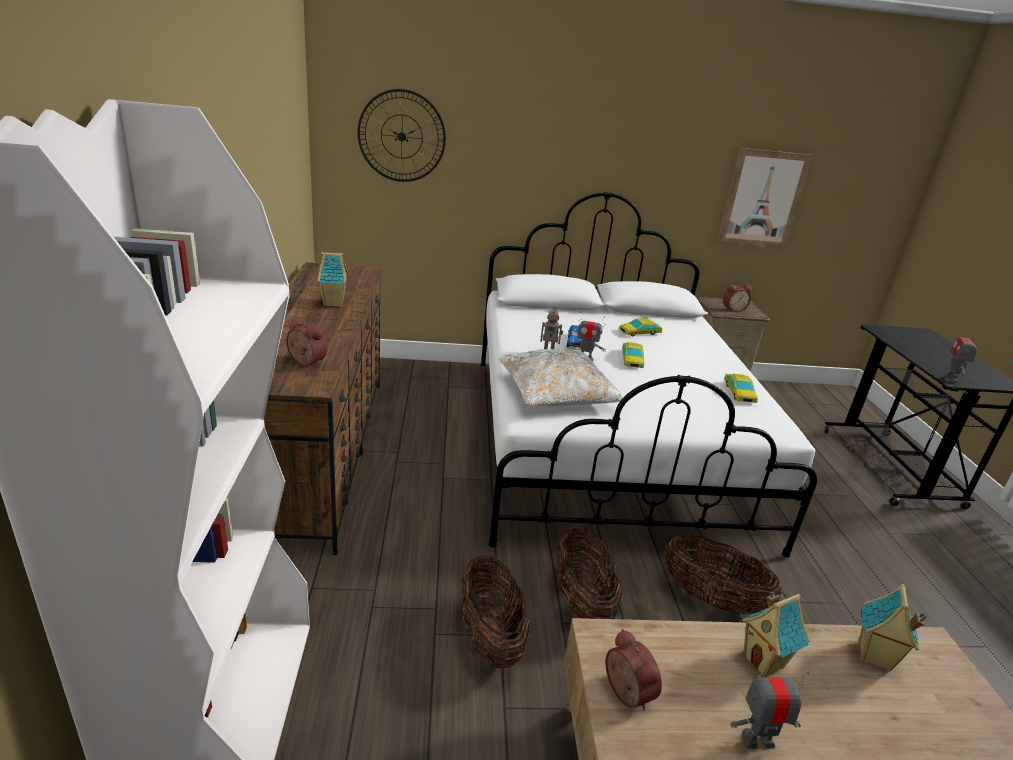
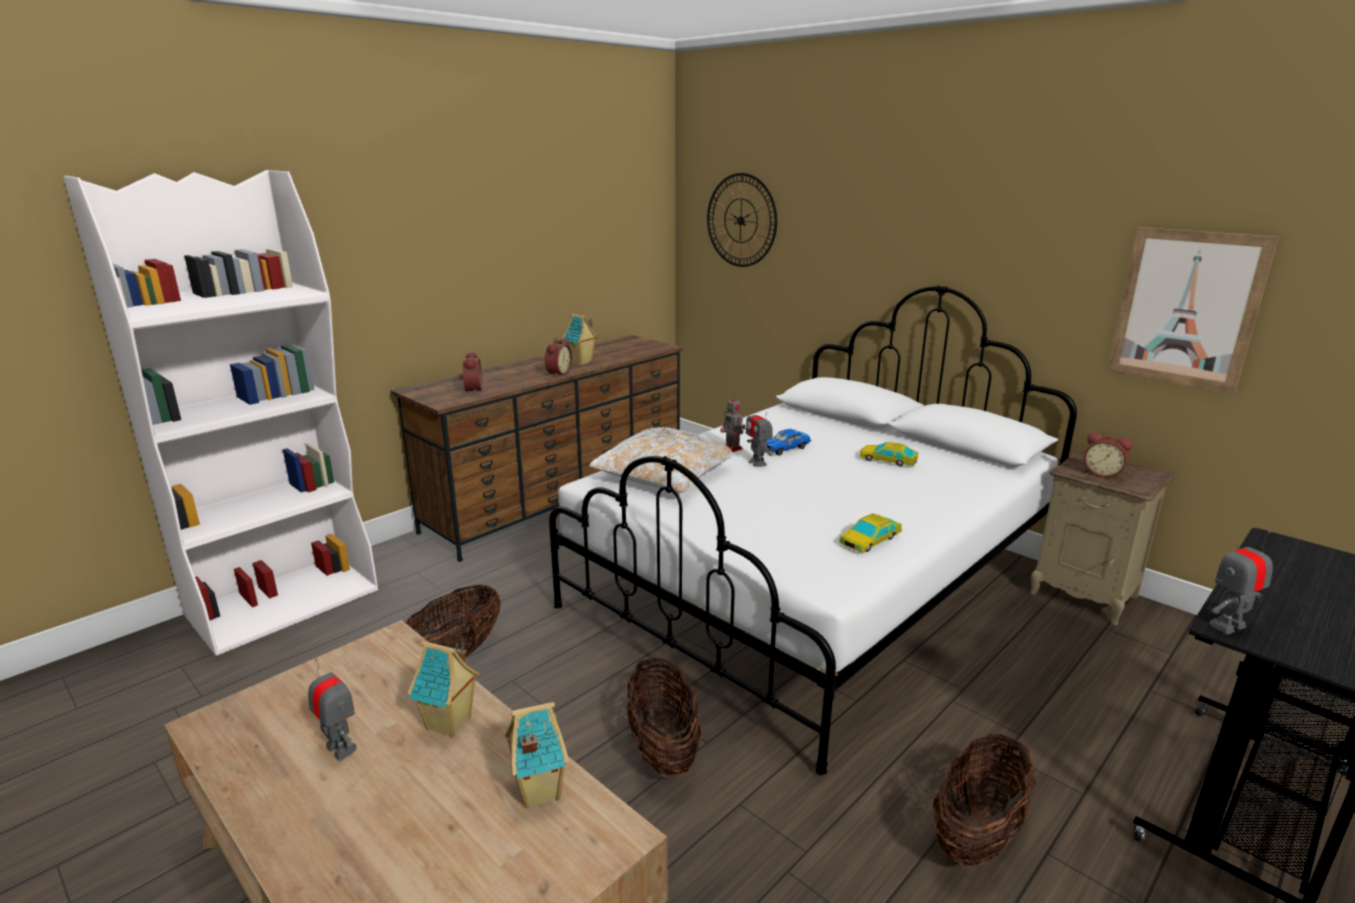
camera: 50 degrees right, 5 degrees down
basket [557,527,622,619] -> basket moved to [933,734,1036,867]
alarm clock [605,629,662,711] -> alarm clock moved to [545,338,572,377]
toy car [622,342,644,368] -> none

